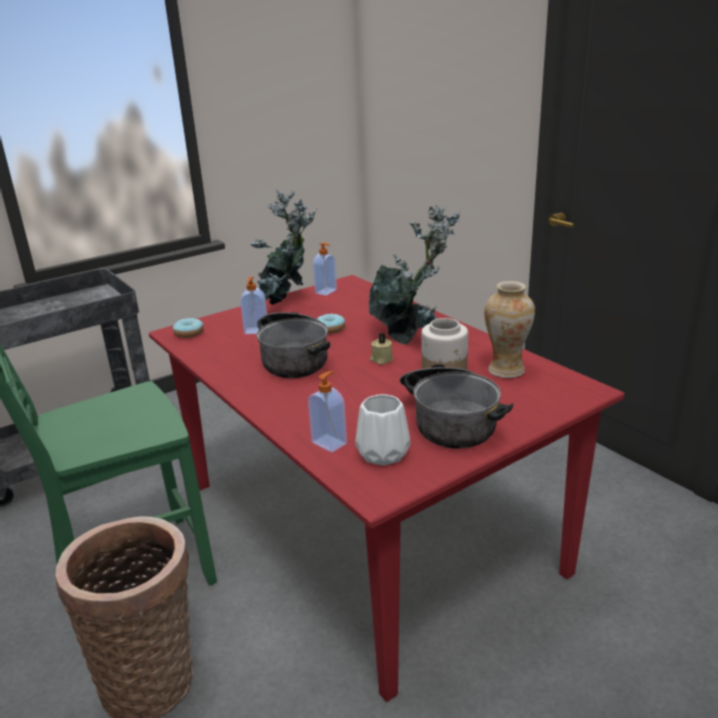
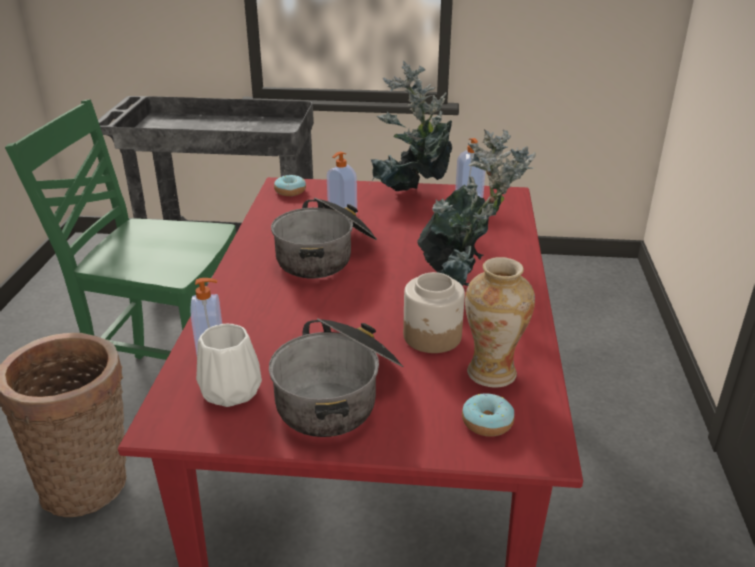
camera: 40 degrees right, 5 degrees up
donut [317,314,345,334] -> donut moved to [462,394,515,437]
beige candle [370,333,393,364] -> none

